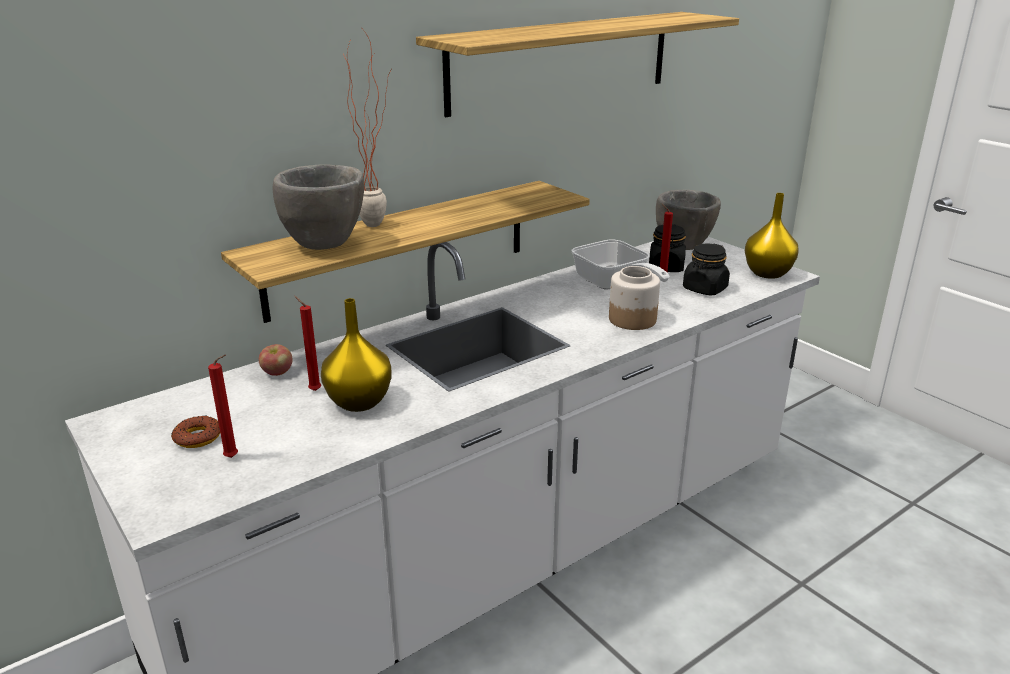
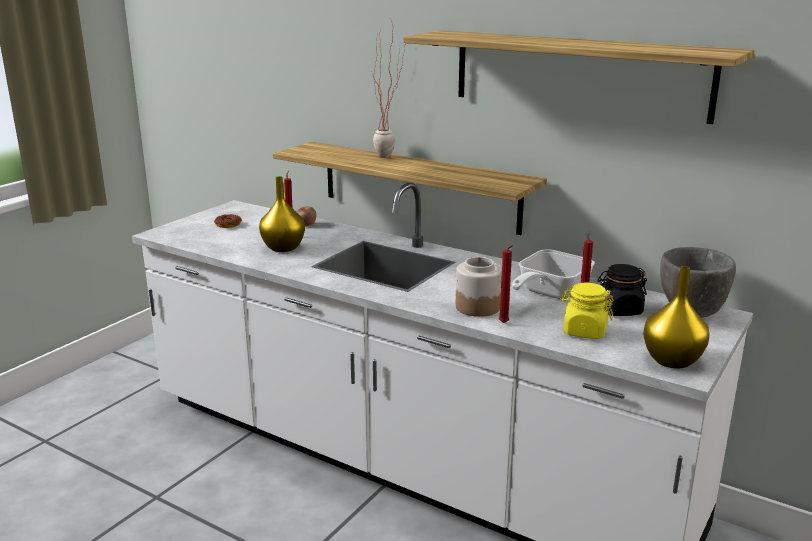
camera: 70 degrees right, 5 degrees down
red candle [208,354,238,458] -> red candle moved to [499,245,512,323]
grey bowl [273,164,364,250] -> none
black jar [683,244,730,295] -> yellow jar [561,283,614,339]

